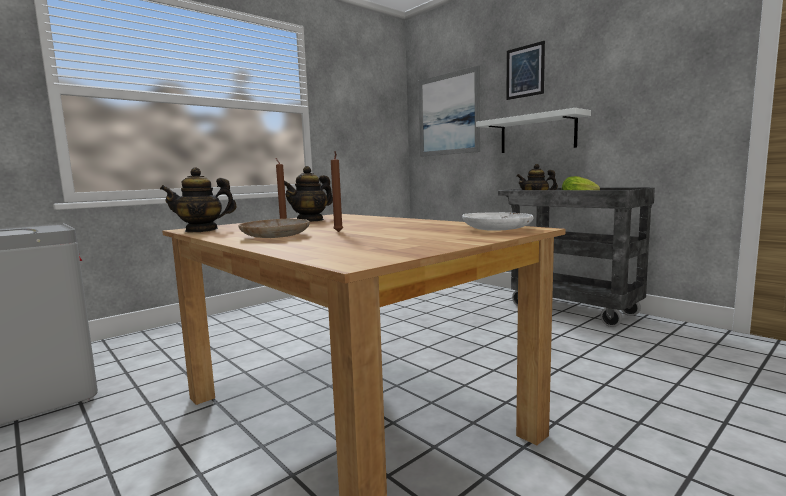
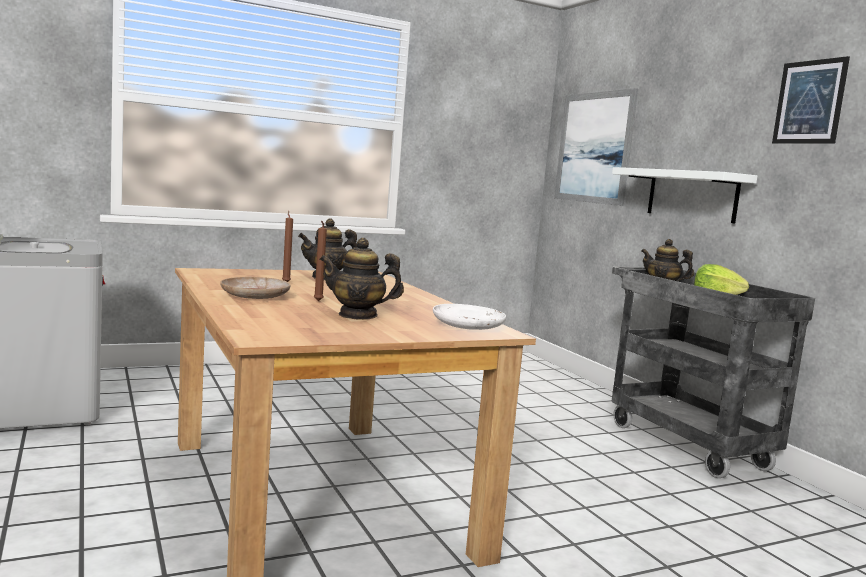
camera: 15 degrees right, 0 degrees up
teapot [160,167,237,233] -> teapot moved to [319,238,404,320]
picture [506,41,545,100] -> picture moved to [772,56,850,144]

